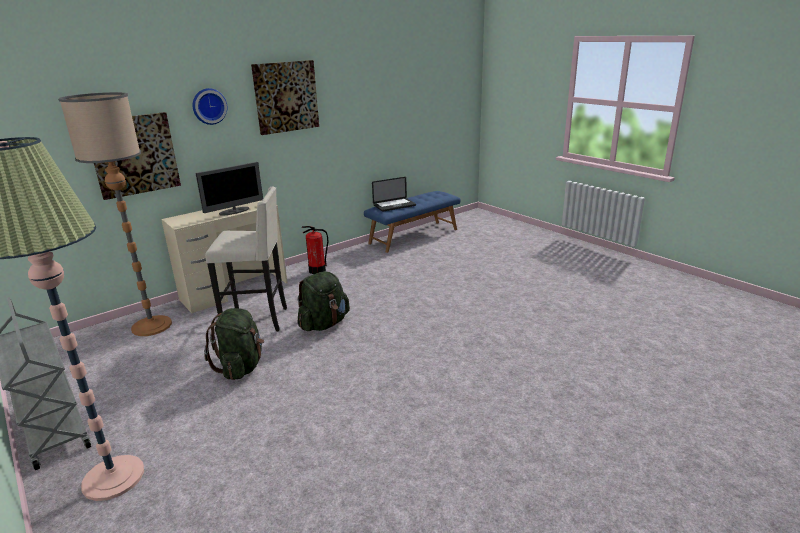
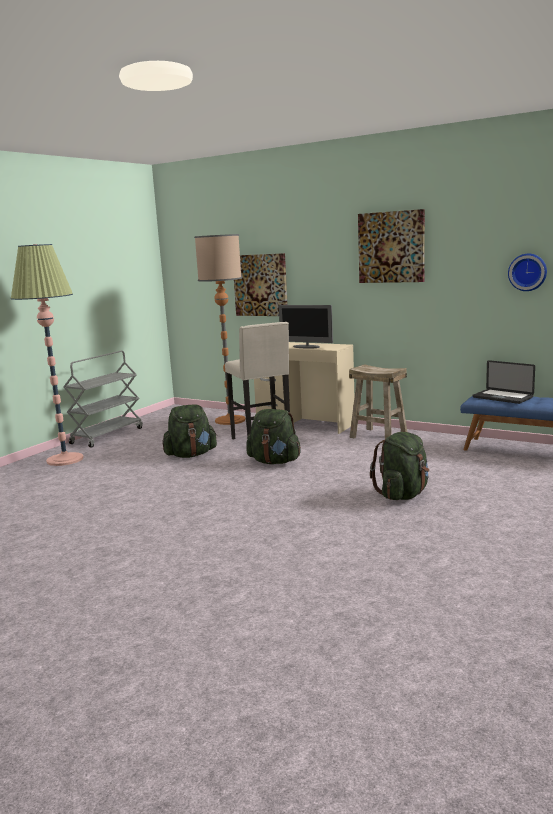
camera: 70 degrees right, 10 degrees down
wall clock [193,88,227,125] -> wall clock moved to [508,254,547,291]
fire extinguisher [302,226,328,274] -> beige stool [349,364,407,439]
none -> green backpack [370,432,429,500]

